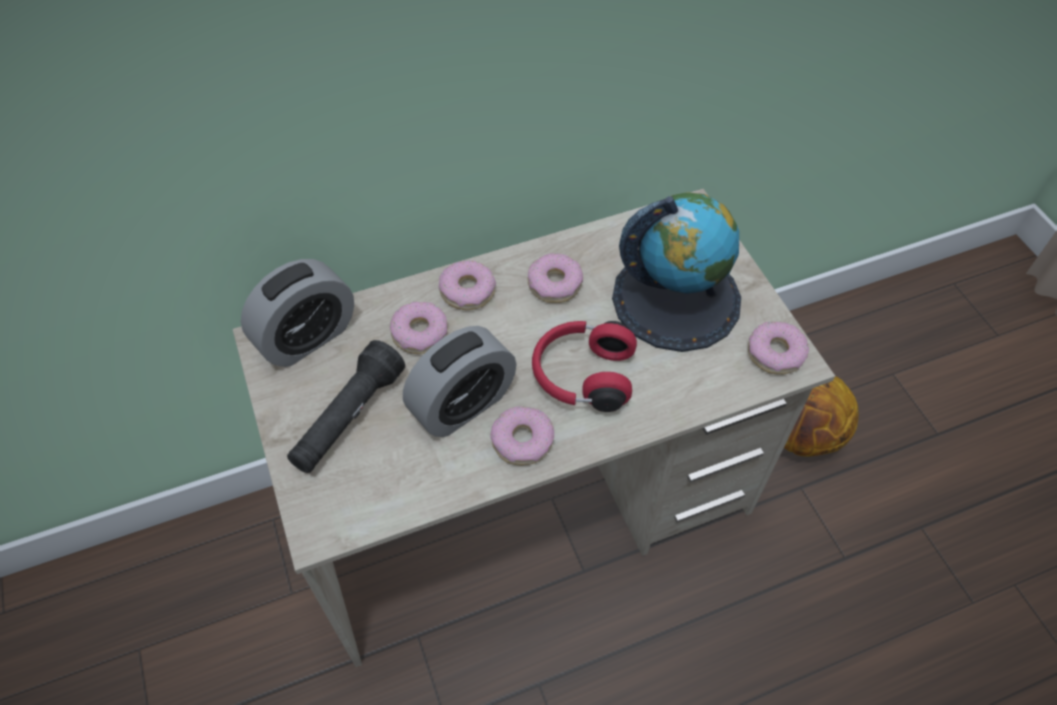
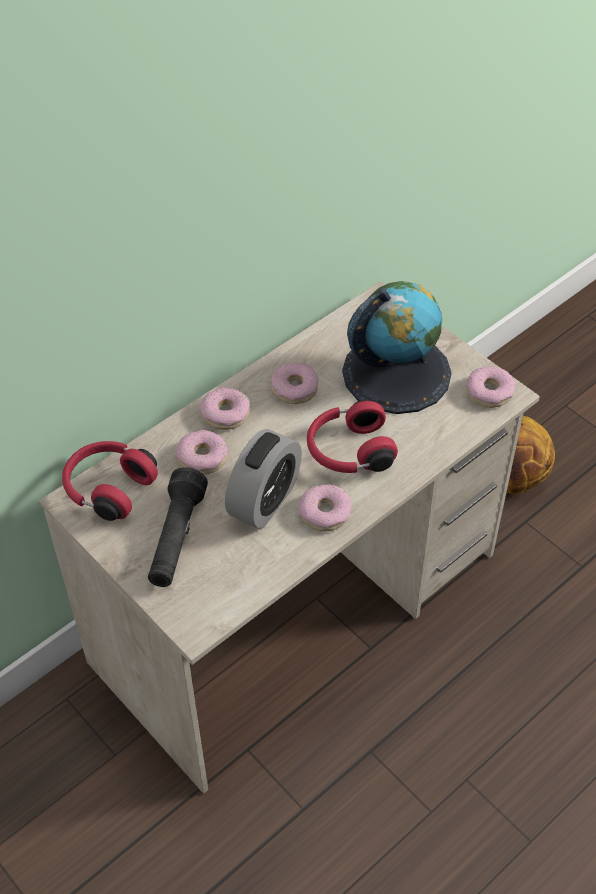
camera: 20 degrees left, 5 degrees down
alarm clock [241,259,354,367] -> red headphones [62,441,158,521]

